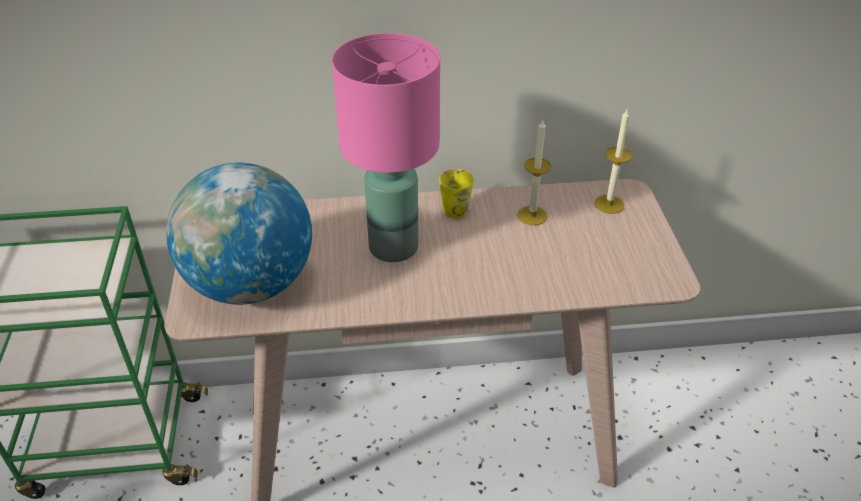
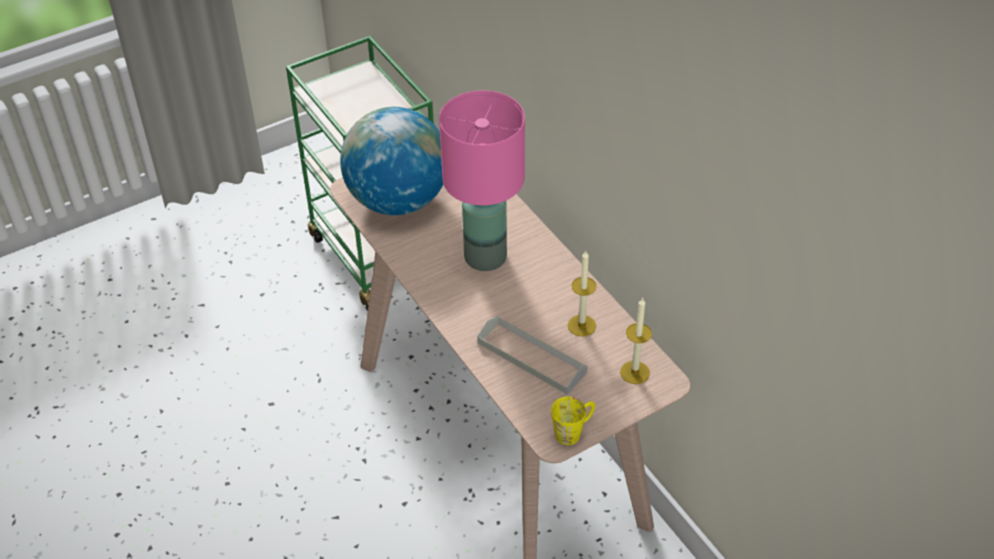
camera: 65 degrees right, 5 degrees up
yellow mug [439,169,474,219] -> yellow mug moved to [551,396,595,445]
none -> grey tray [477,316,588,394]

